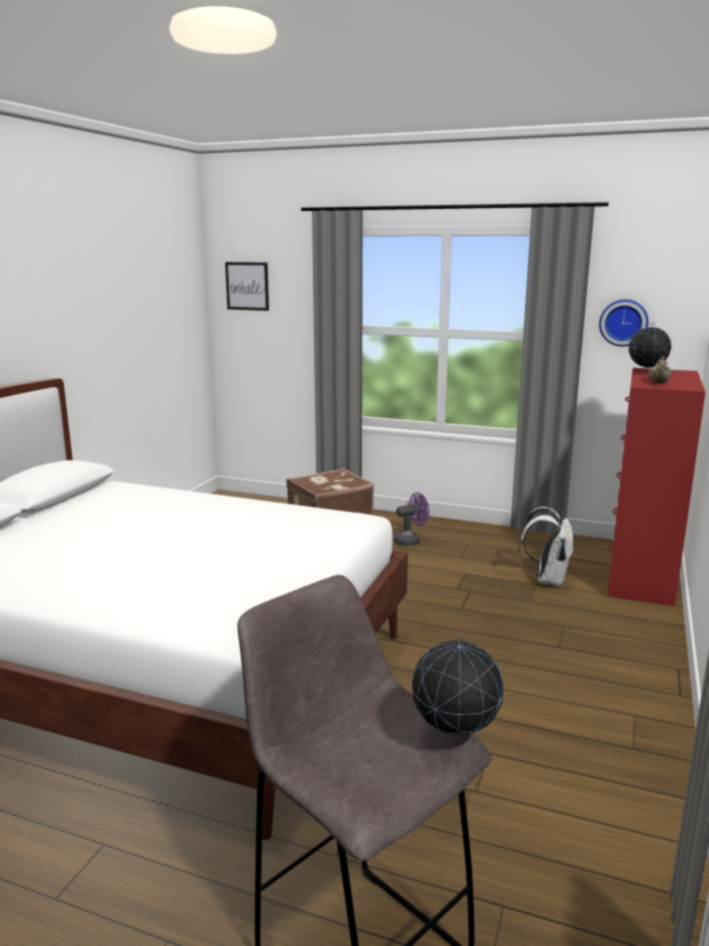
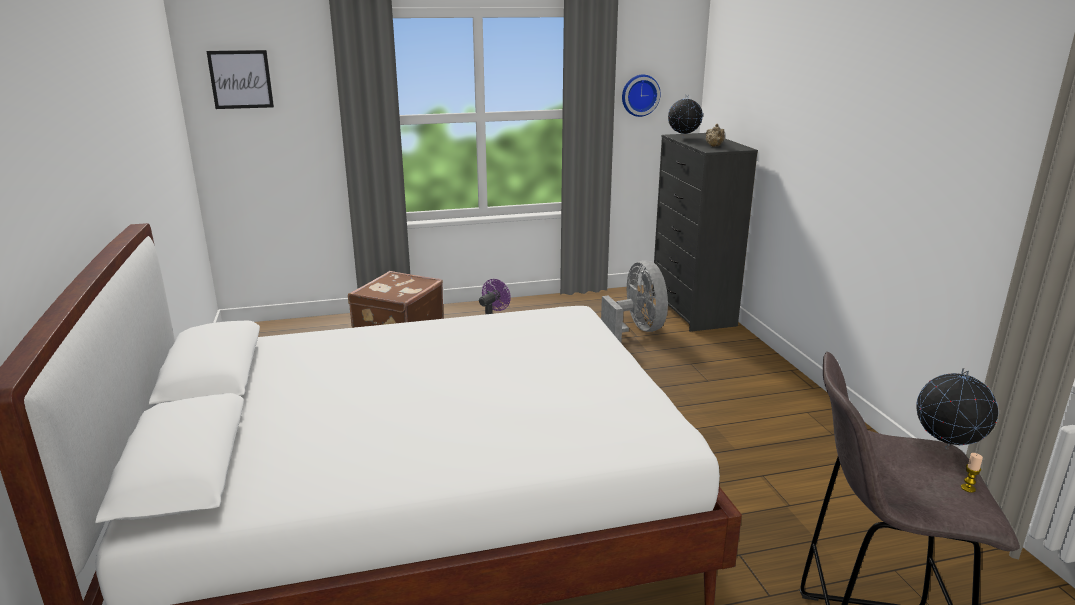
camera: 35 degrees left, 5 degrees up
white backpack [518,507,574,587] -> grey fan [601,260,668,342]
red dresser [607,368,706,607] -> black dresser [652,133,758,332]
none -> candle [961,453,983,493]

